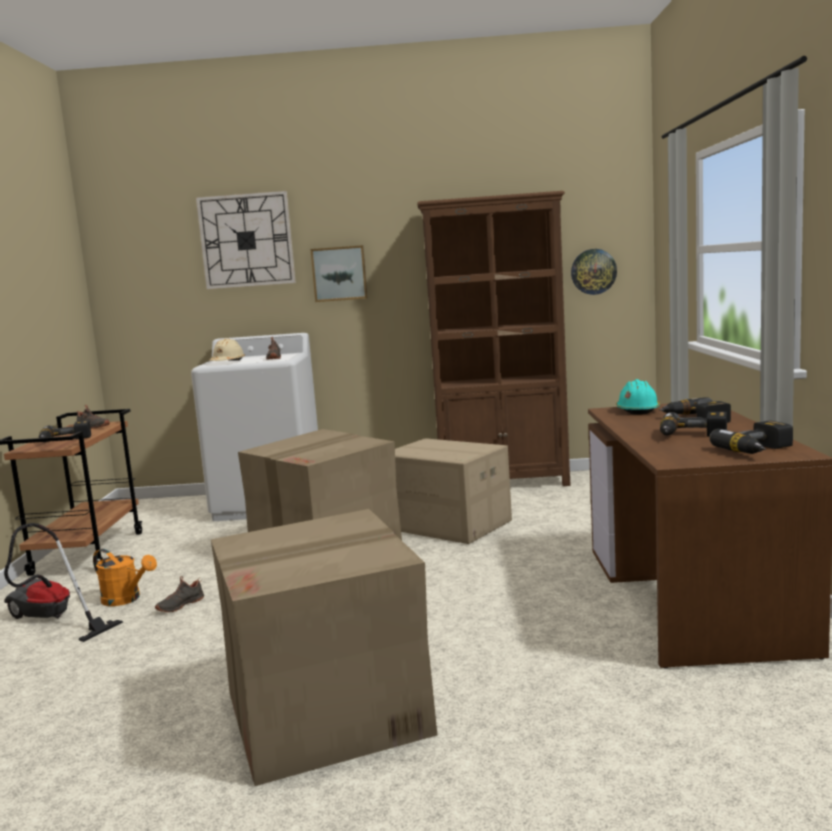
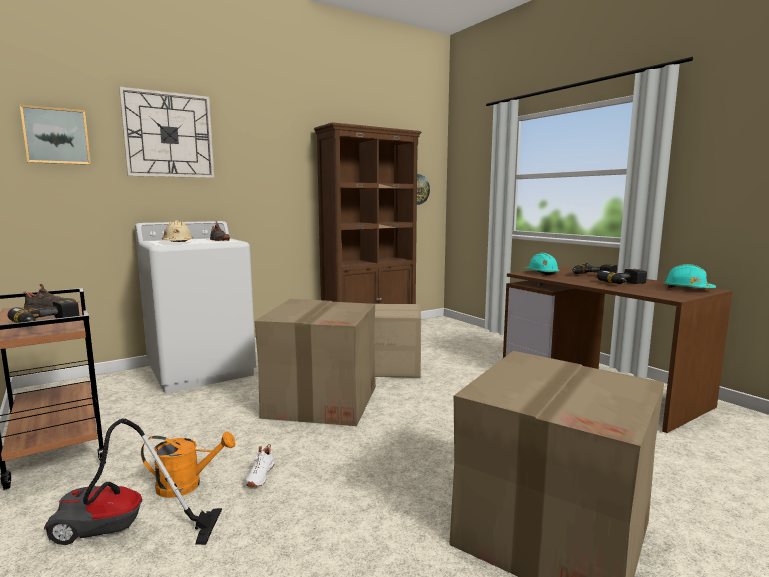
camera: 35 degrees left, 0 degrees up
black shoe [155,576,204,613] -> white shoe [245,444,274,487]
picture [310,245,368,302] -> picture moved to [20,105,91,165]
power drill [709,420,793,454] -> turquoise hard hat [663,264,716,288]

